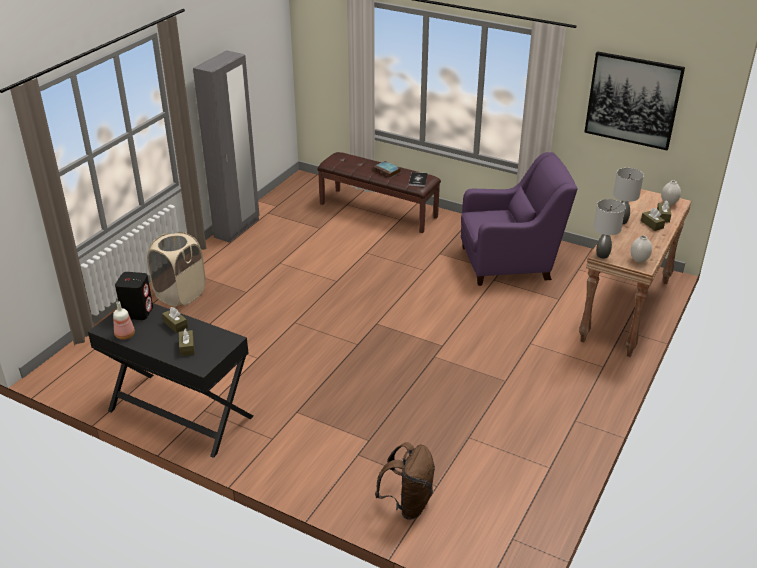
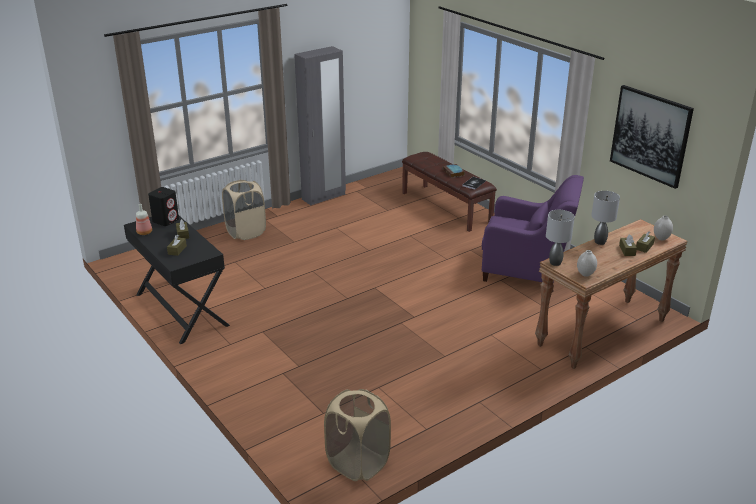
camera: 25 degrees right, 5 degrees down
brown backpack [375,442,435,520] -> none
none -> beige laundry basket [324,389,391,481]

